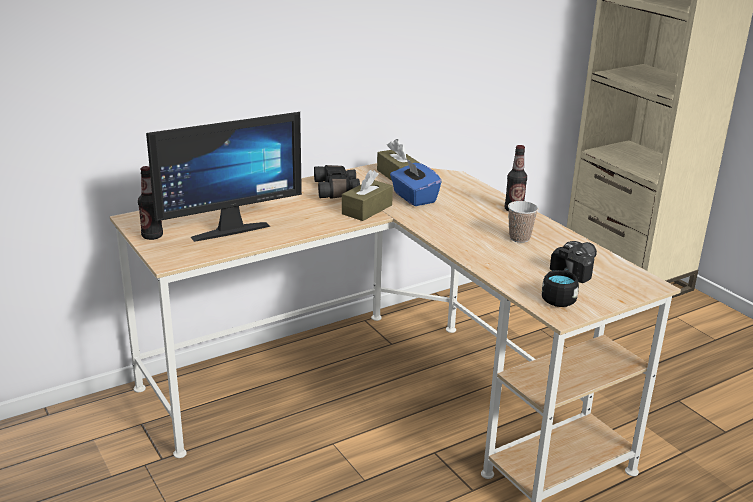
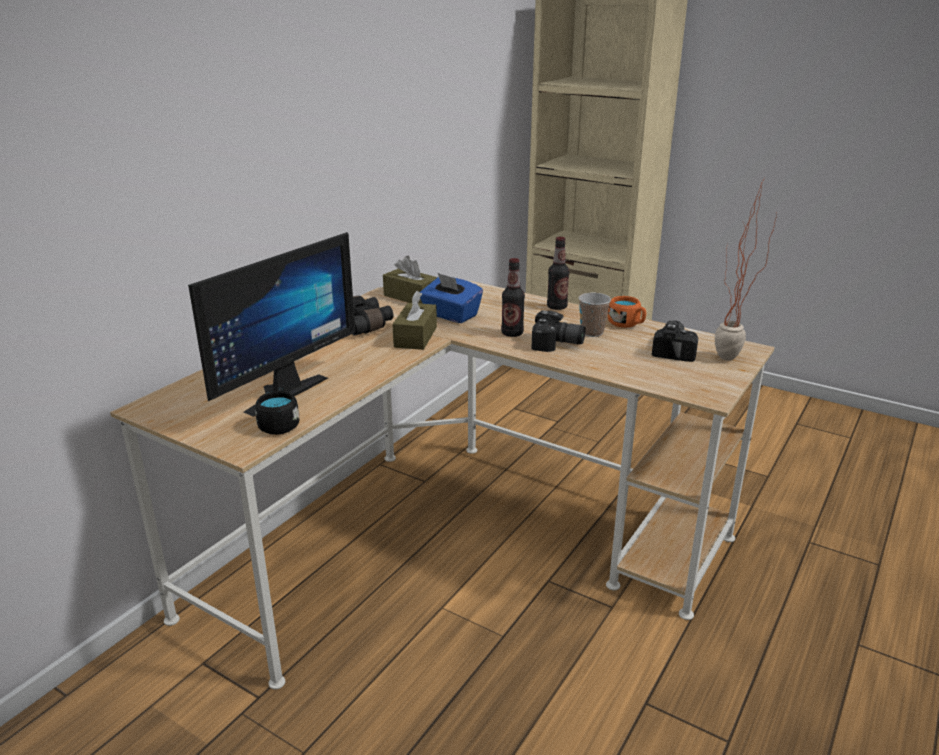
camera: 25 degrees left, 0 degrees up
bottle [138,166,163,240] -> bottle moved to [501,258,525,337]
black mug [542,267,579,307] -> black mug moved to [255,387,299,435]
none -> camera [531,310,586,352]
none -> orange mug [608,296,646,328]
none -> potted plant [715,179,777,361]

